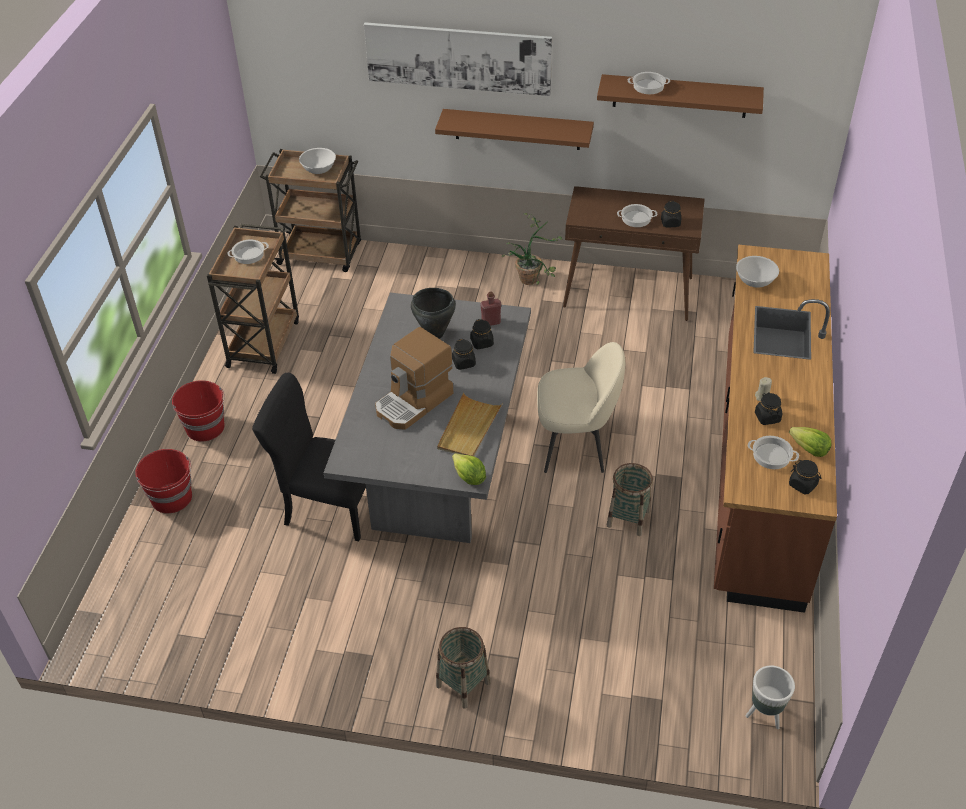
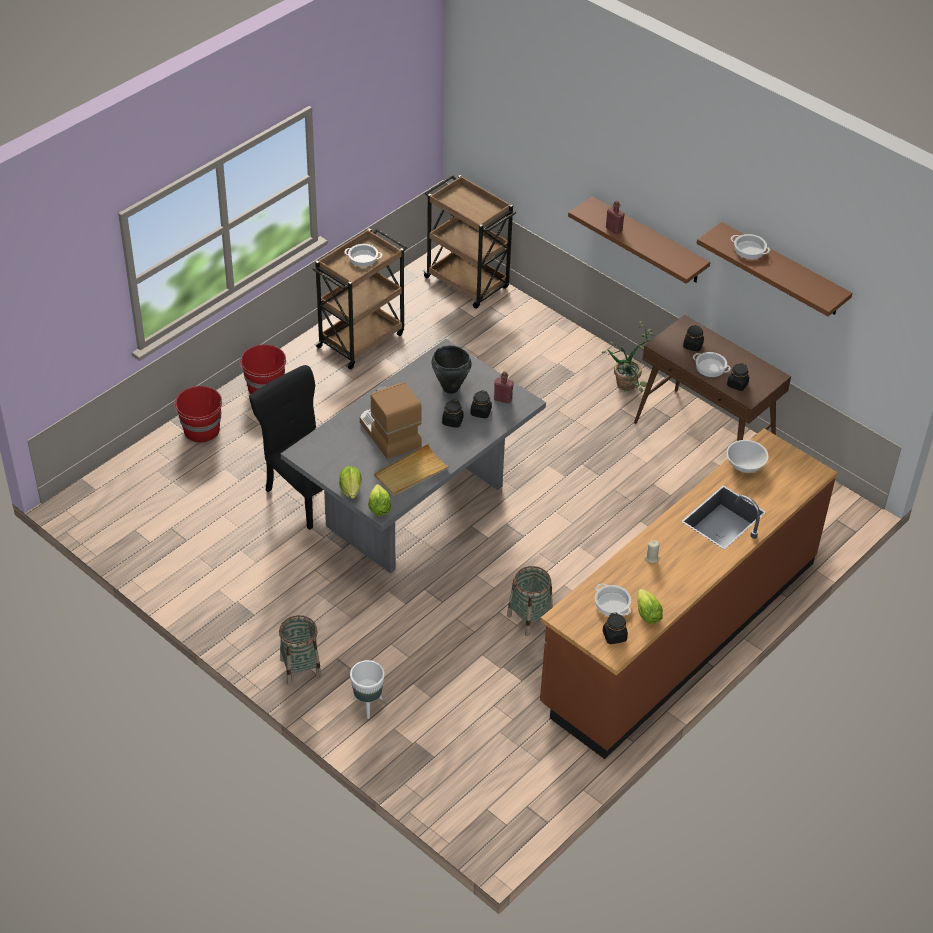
camera: 30 degrees right, 0 degrees up
white bowl [299,148,336,174] -> none
picture [364,22,552,96] -> none
coffee machine [375,327,453,430] -> coffee machine turned 75 degrees clockwise [360,383,422,459]
beige chair [537,342,625,473] -> none
white planter [746,666,795,729] -> white planter moved to [350,660,385,719]
black jar [755,392,782,425] -> black jar moved to [683,325,704,352]
none -> lettuce [339,466,362,499]
none -> red bottle [606,201,625,234]

